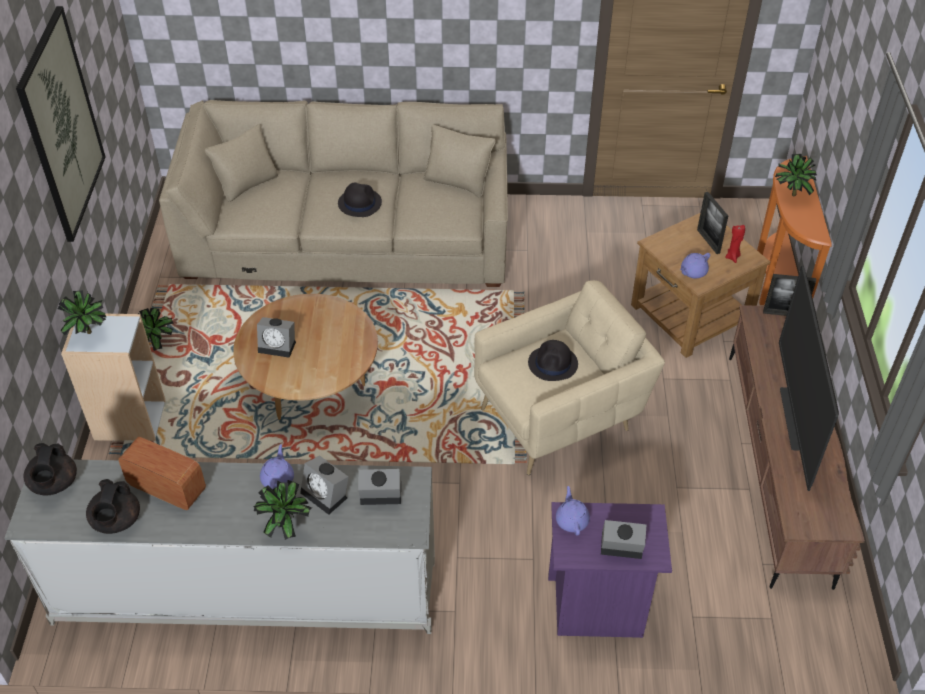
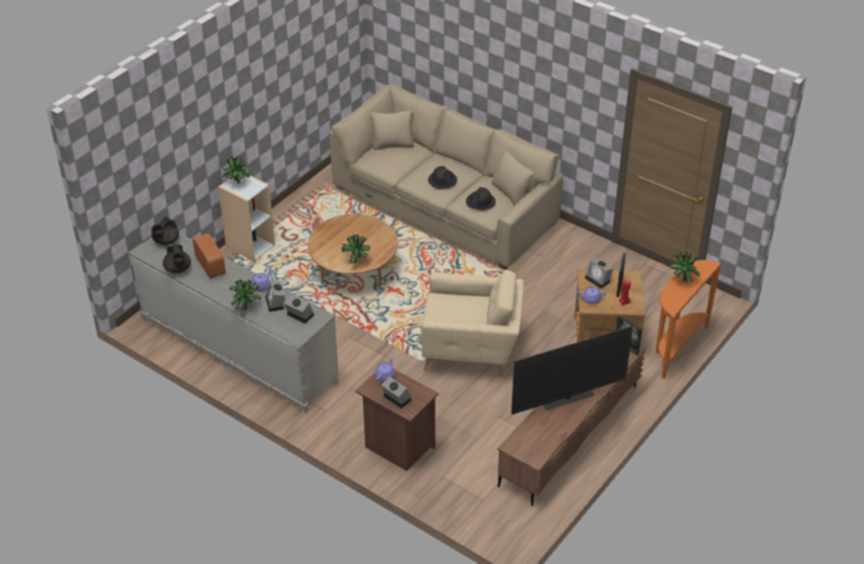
camera: 35 degrees right, 5 degrees down
picture [16,6,105,242] -> none
black teapot [86,479,140,534] -> black teapot turned 60 degrees counterclockwise [163,245,191,273]
potted plant [138,308,174,351] -> potted plant moved to [341,235,371,263]
alarm clock [257,317,296,358] -> alarm clock moved to [585,258,613,289]
black hat [528,340,578,381] -> black hat moved to [466,187,496,211]
purple nightstand [548,502,672,638] -> brown nightstand [355,369,439,471]
television [779,266,839,491] -> television turned 150 degrees counterclockwise [511,326,633,415]

